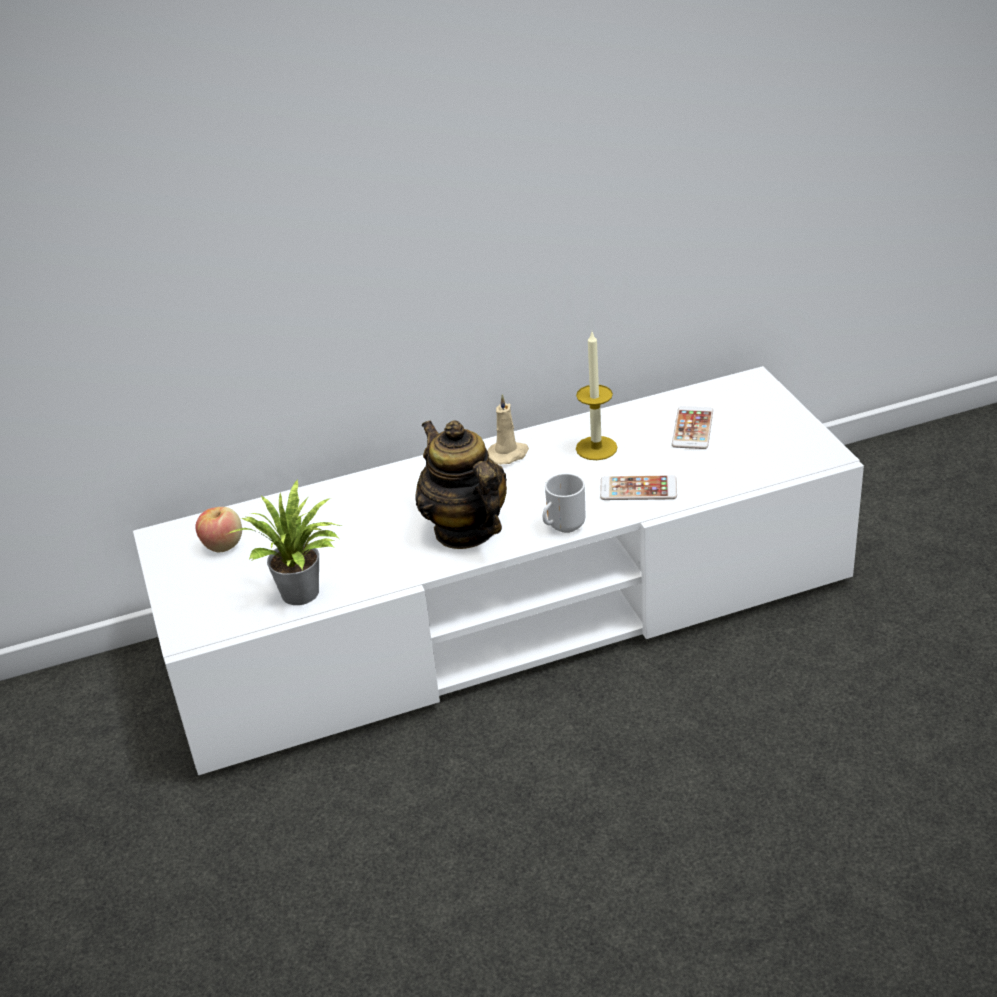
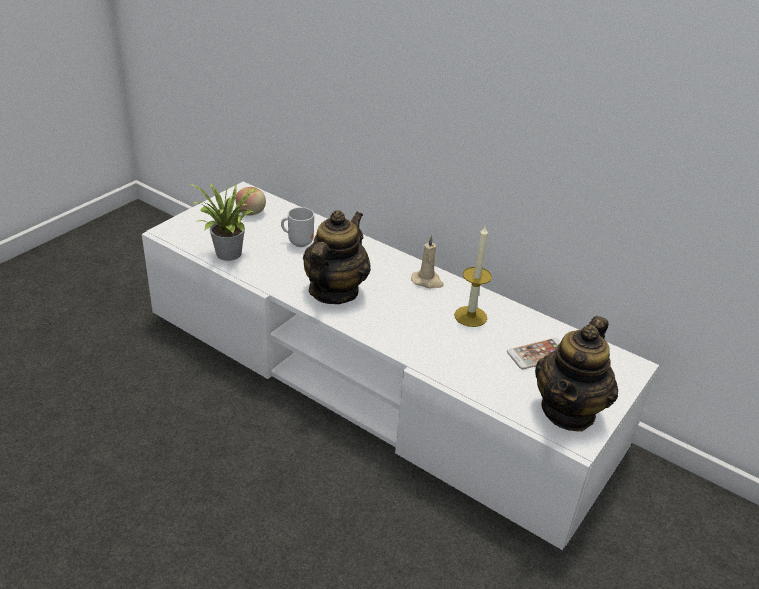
camera: 50 degrees right, 0 degrees up
mug [542,473,586,533] -> mug moved to [281,207,314,247]
phone [600,475,677,500] -> none
none -> teapot [535,316,618,432]

